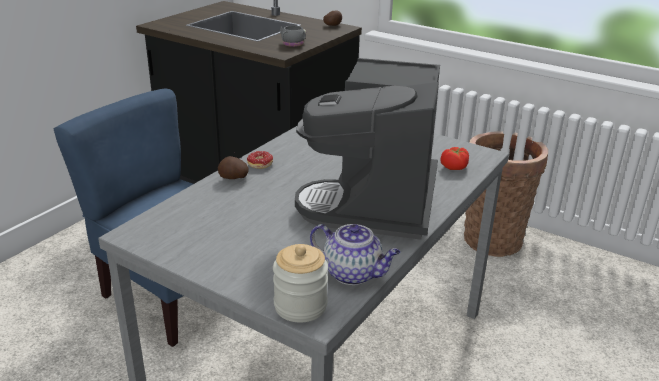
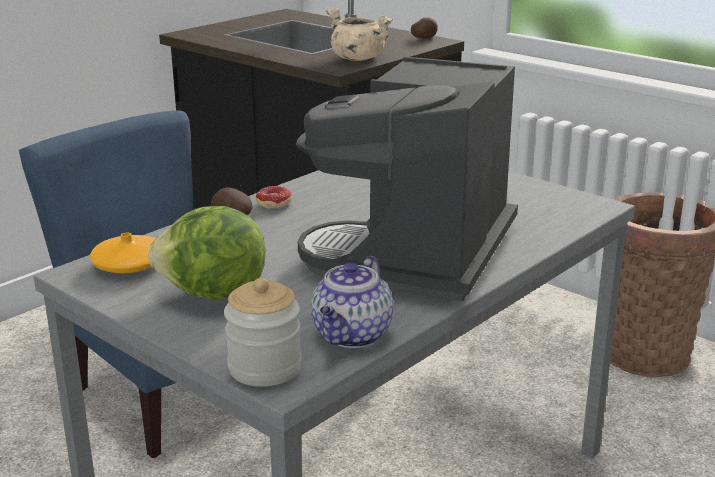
camera: 10 degrees right, 5 degrees down
grey mug [280,25,306,47] -> beige cooking pot [326,8,393,61]
teapot [310,224,400,285] -> teapot turned 75 degrees clockwise [311,256,393,348]
tomato [441,147,469,170] -> none
none -> orange vase [90,232,156,274]
none -> lettuce [148,206,266,300]

